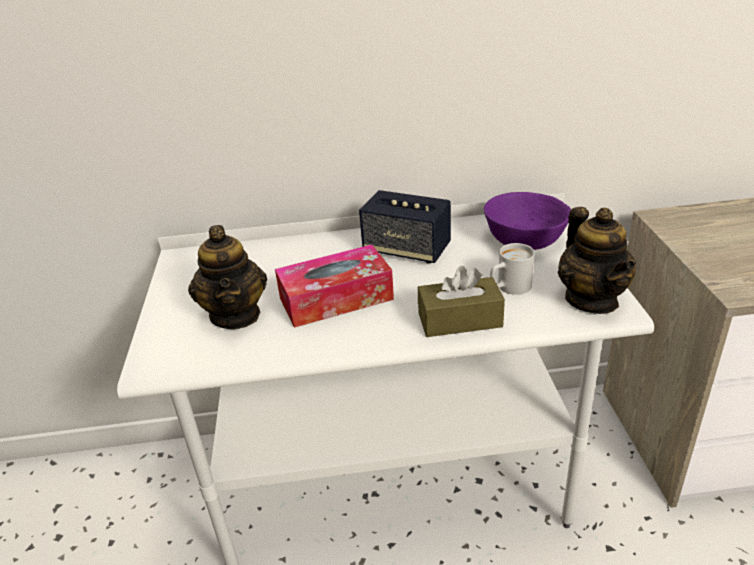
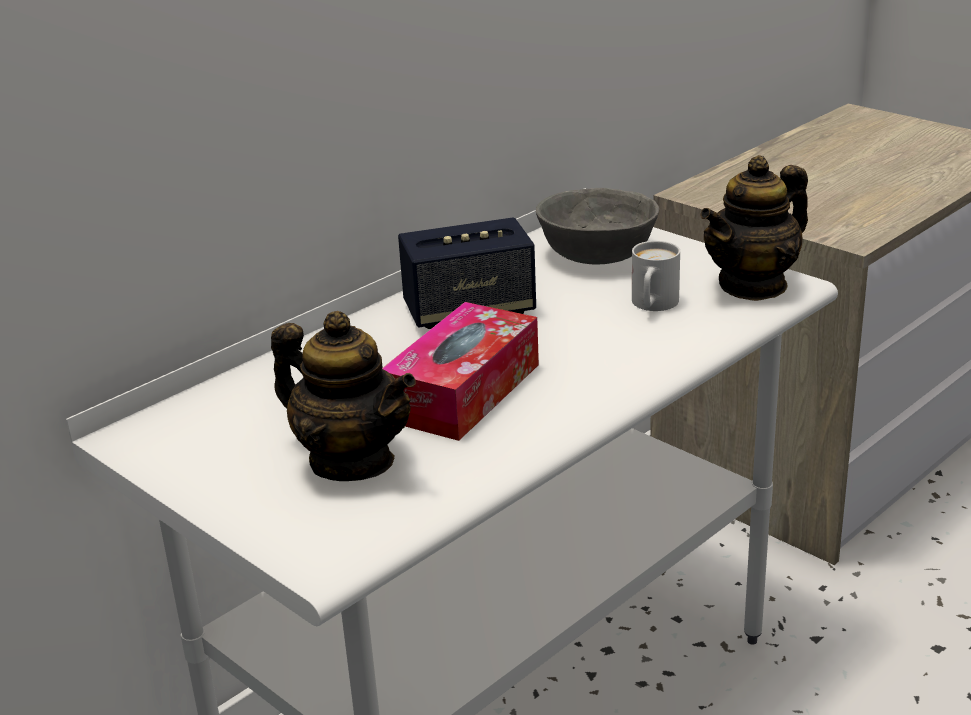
camera: 40 degrees left, 5 degrees down
brown tissue box [418,266,505,337] -> none
purple bowl [484,192,571,250] -> grey bowl [536,188,659,265]
teapot [558,207,636,314] -> teapot turned 105 degrees clockwise [700,155,808,301]

